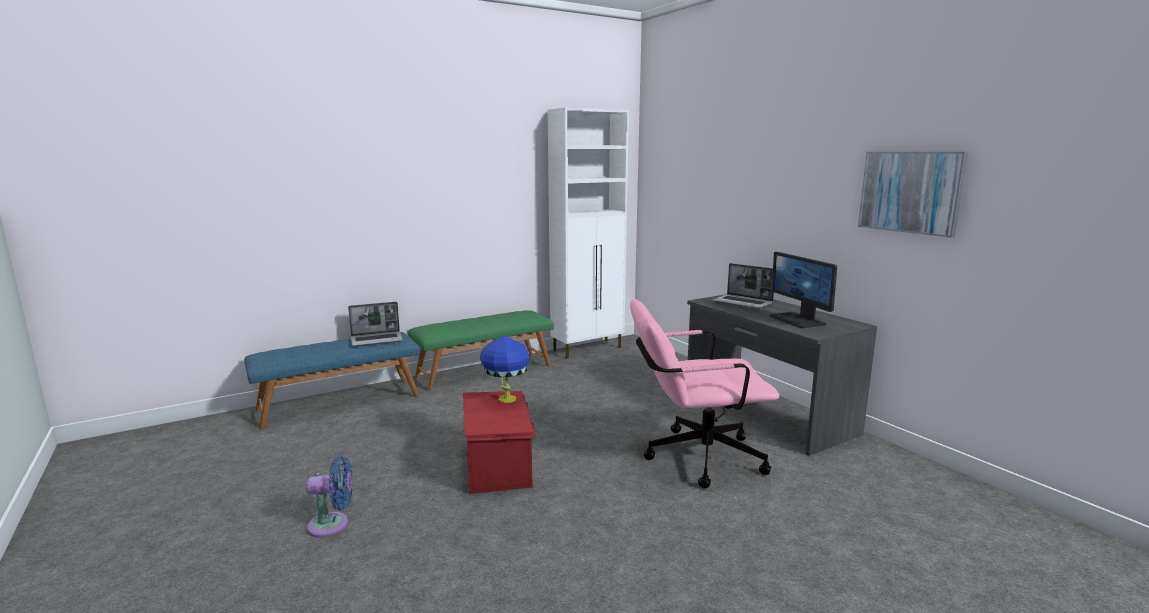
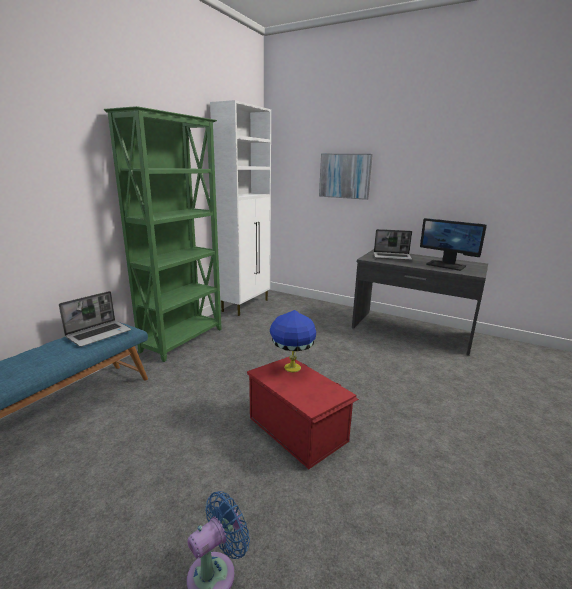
camera: 30 degrees left, 5 degrees up
green bench [408,310,554,391] -> green bookcase [104,106,221,362]
pink office chair [630,299,779,489] -> none
picture [858,152,968,238] -> picture moved to [319,154,373,200]

